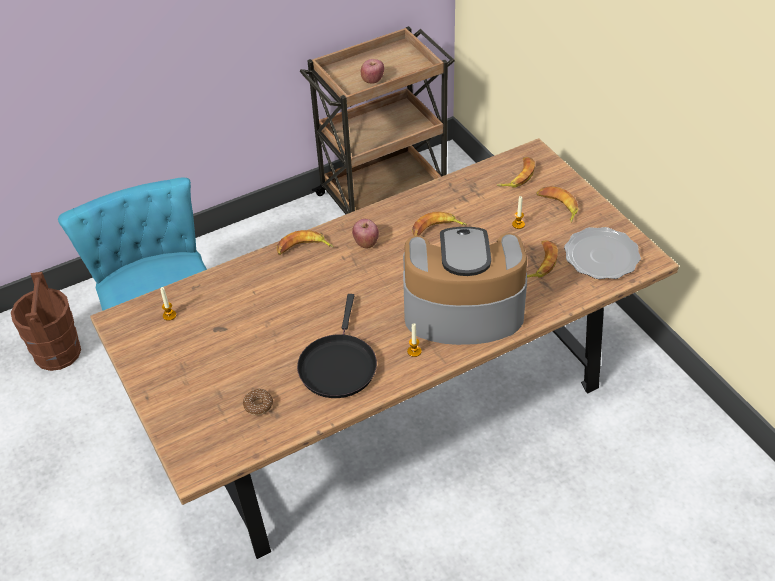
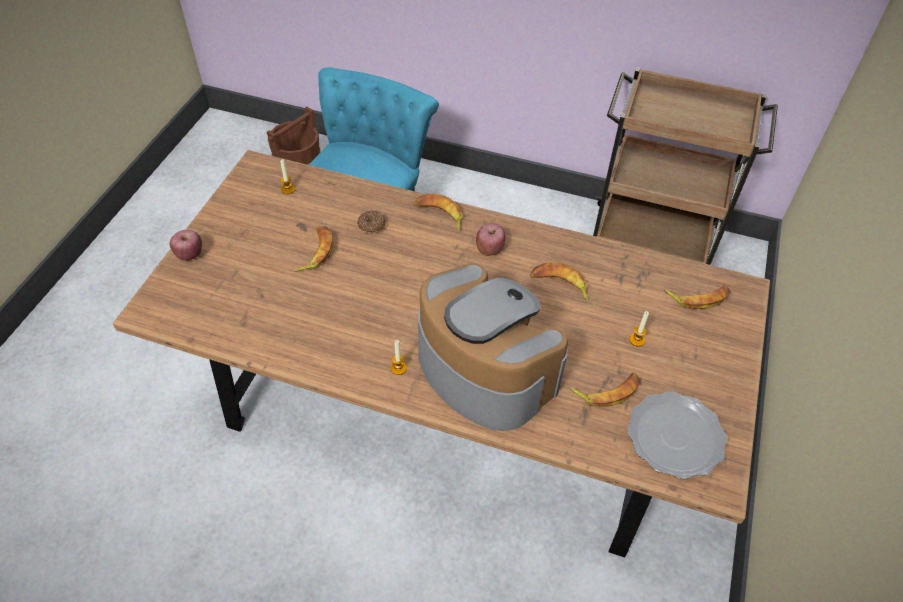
camera: 45 degrees right, 5 degrees up
donut [243,389,273,415] -> donut moved to [357,211,386,234]
black frying pan [297,294,377,398] -> none
apple [361,59,384,83] -> apple moved to [170,230,202,261]
banana [537,186,578,223] -> banana moved to [294,226,333,272]

